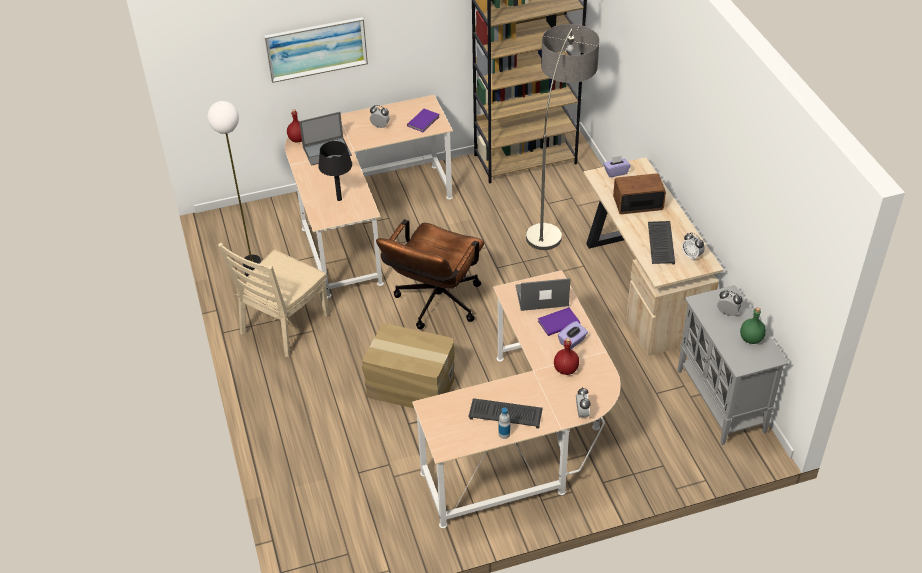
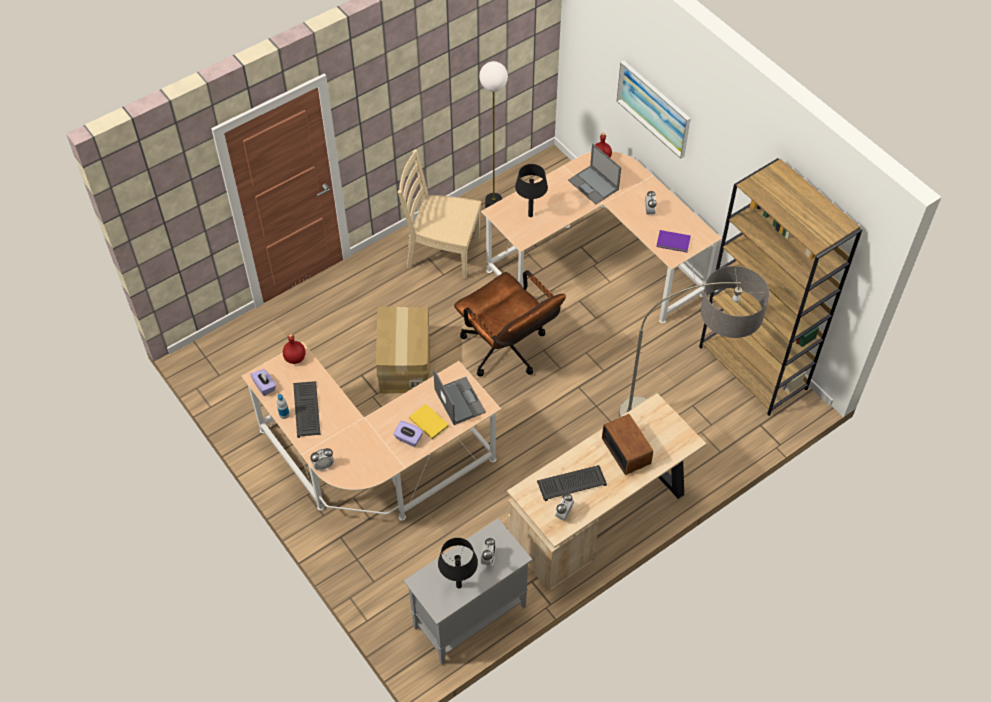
camera: 70 degrees right, 10 degrees up
brown office chair [376,219,484,329] -> brown office chair turned 135 degrees counterclockwise [454,270,566,377]
purple book [538,307,580,336] -> yellow book [409,404,449,440]
red bottle [554,338,579,375] -> red bottle moved to [283,334,305,364]
purple tissue box [604,156,631,177] -> purple tissue box moved to [250,369,276,396]
green bottle [740,307,766,344] -> black table lamp [438,538,478,589]

